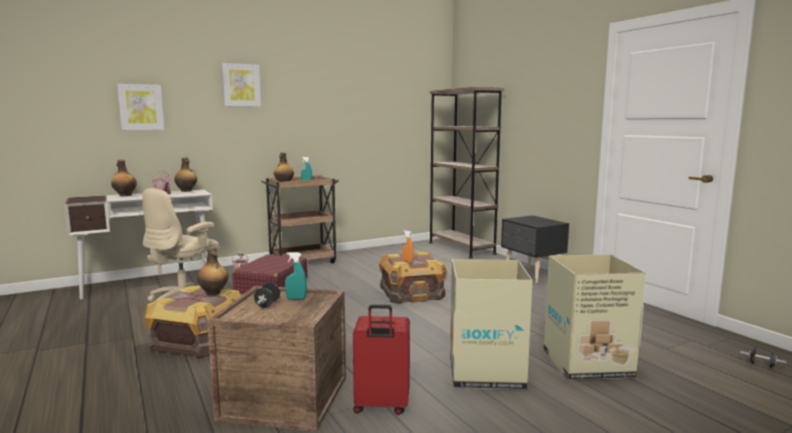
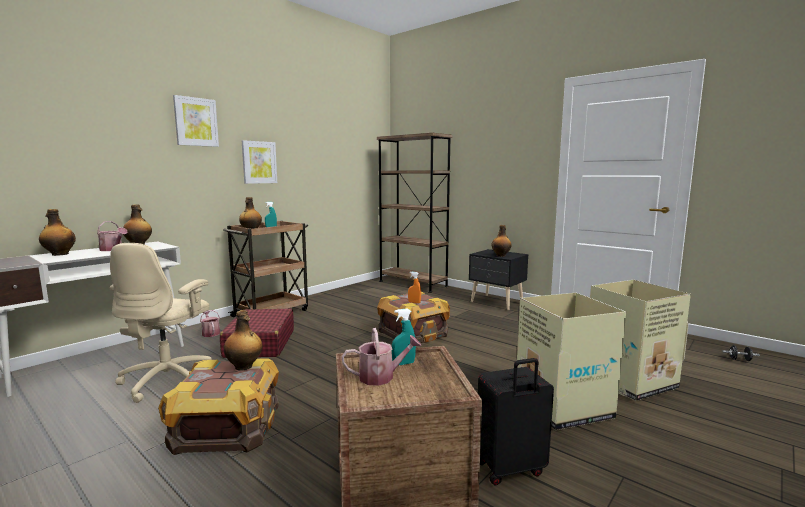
camera: 20 degrees left, 0 degrees up
picture [117,84,164,130] -> picture moved to [242,140,277,184]
black dumbbell [254,283,280,308] -> watering can [342,328,422,386]
red suitcase [353,305,410,415] -> black suitcase [478,358,554,486]
none -> bottle [491,225,512,257]

